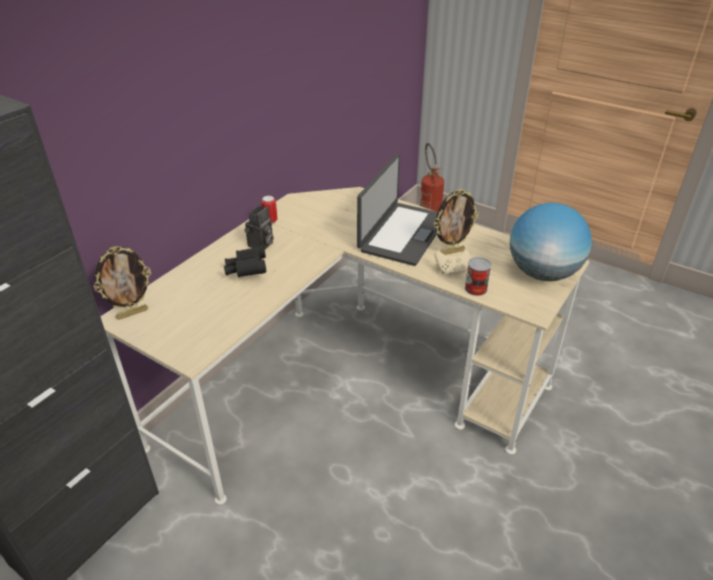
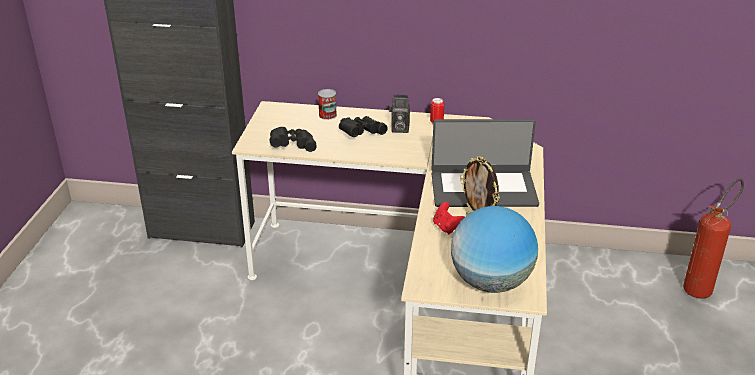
camera: 65 degrees right, 5 degrees down
picture frame [94,246,151,320] -> none
beige game controller [435,249,470,274] -> red game controller [433,202,465,234]
can [465,257,491,296] -> can moved to [318,89,337,120]
none -> black binoculars [269,127,317,152]

